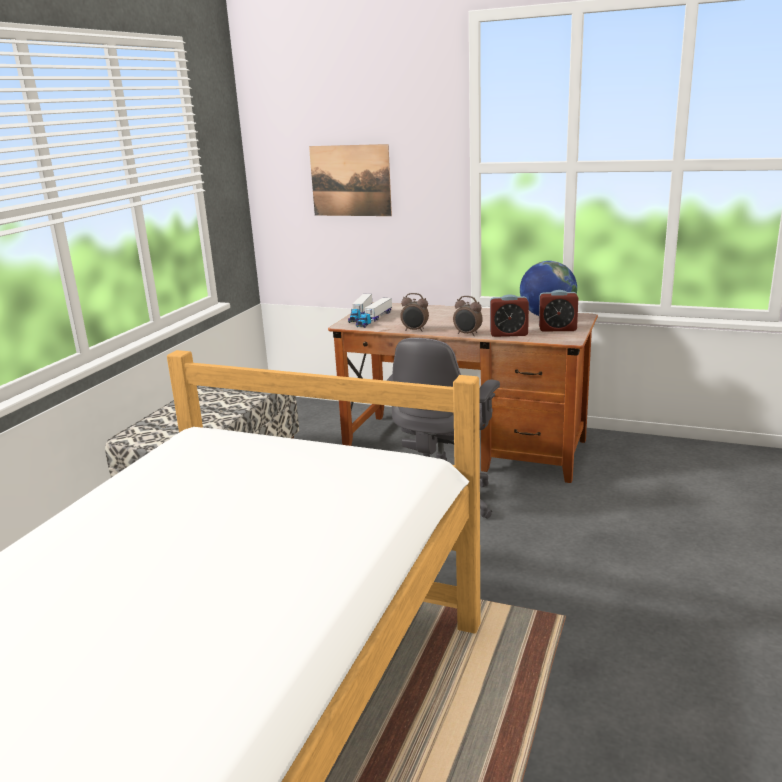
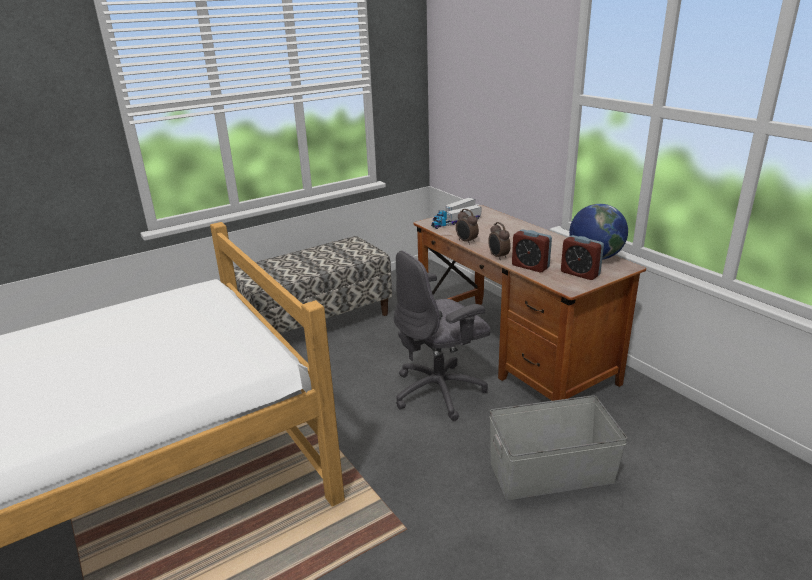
camera: 35 degrees right, 5 degrees up
picture [309,144,392,216] -> none
none -> grey storage box [490,395,628,500]

